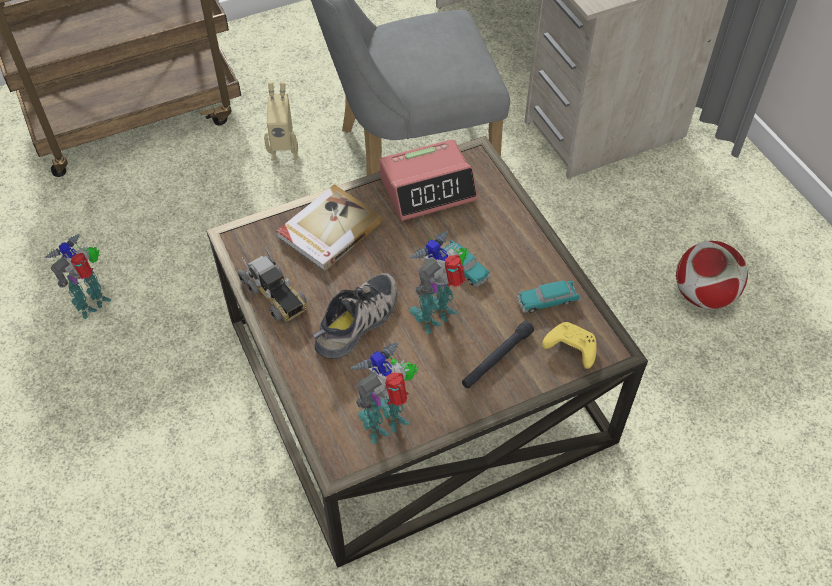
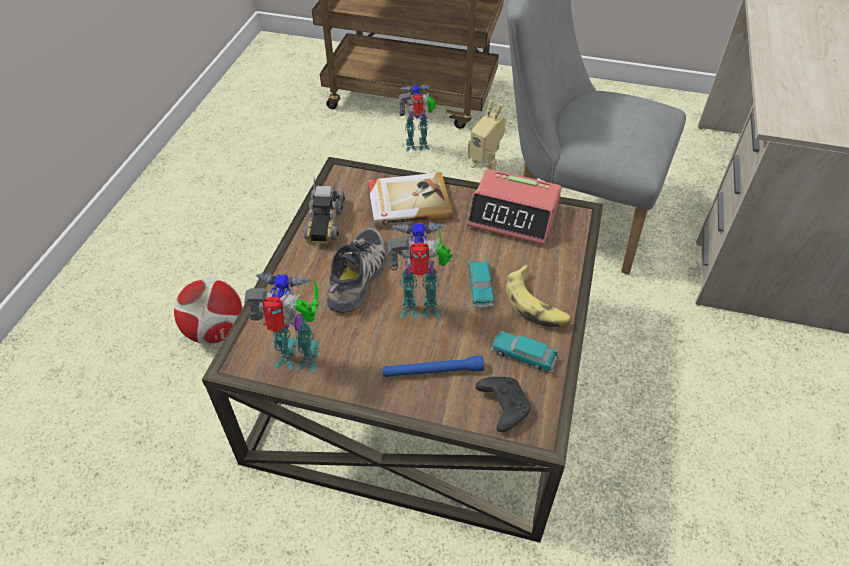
camera: 40 degrees right, 5 degrees down
toy robot [45,234,111,319] -> toy robot moved to [399,84,436,152]
shoe [312,273,398,359] -> shoe turned 60 degrees counterclockwise [327,228,387,313]
black flashlight [462,321,534,388] -> blue flashlight [383,356,484,377]
yellow game controller [542,322,597,369] -> black game controller [476,377,531,432]
football [676,241,748,309] -> football moved to [174,278,243,344]
none -> banana [506,265,572,327]

